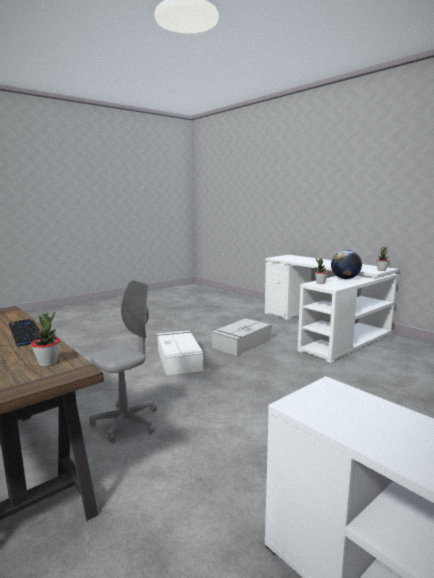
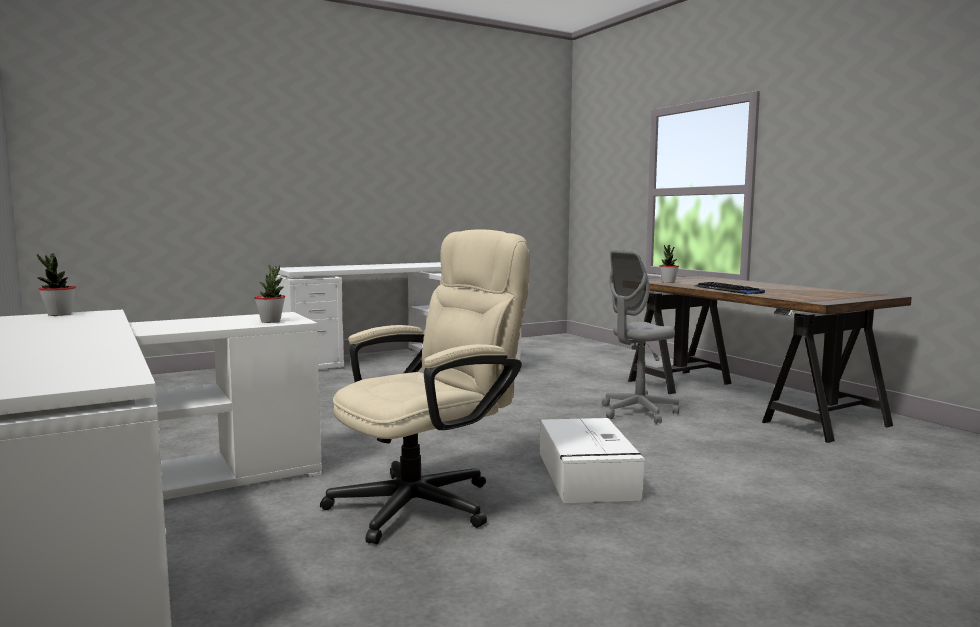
camera: 170 degrees left, 5 degrees down
grey storage box [211,319,271,356] -> beige office chair [320,229,530,544]
globe [331,250,362,279] -> none

